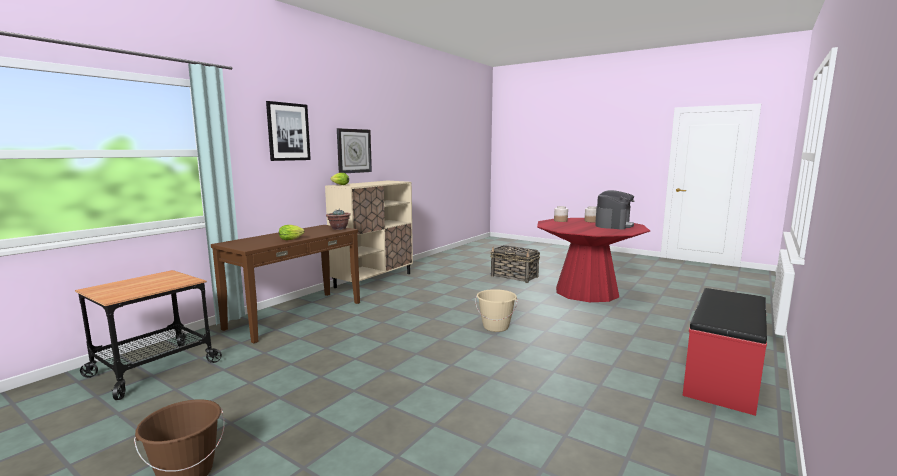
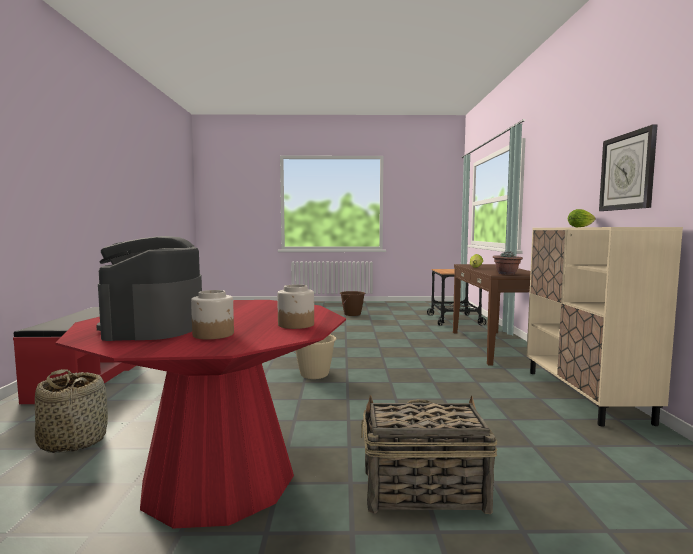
camera: 145 degrees right, 5 degrees down
picture [266,101,311,161] -> none
none -> basket [35,369,108,453]

